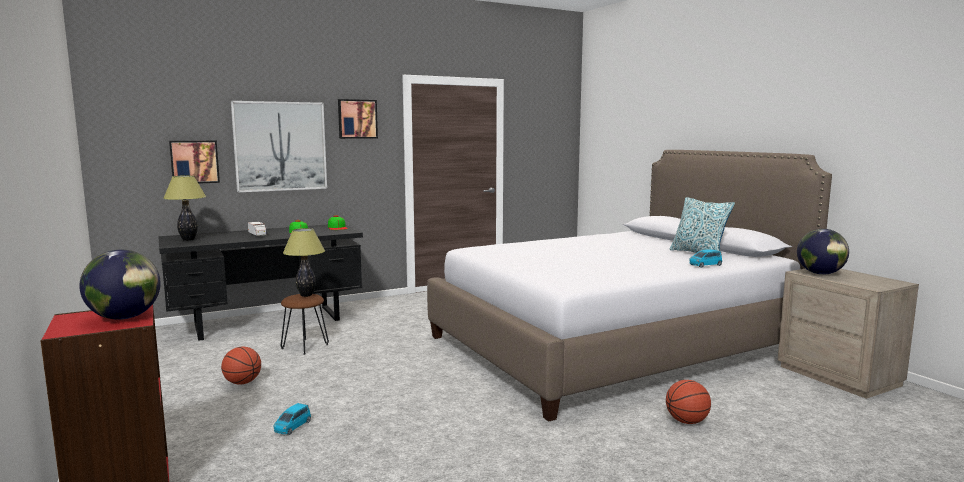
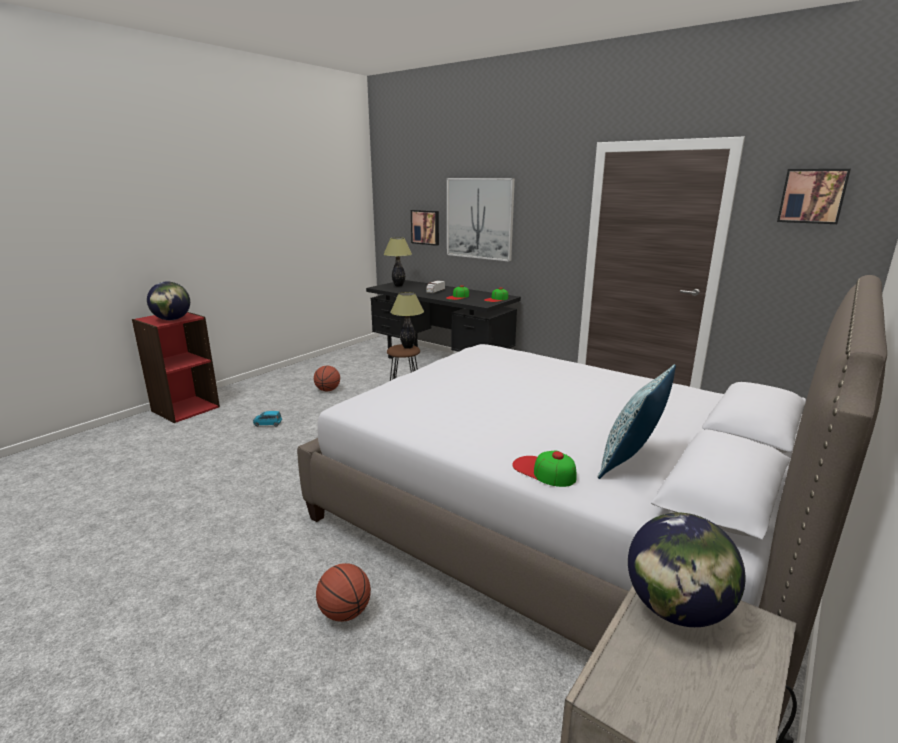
camera: 65 degrees right, 10 degrees up
picture [338,99,378,139] -> picture moved to [777,169,851,224]
blue toy car [689,249,722,268] -> cap [512,451,576,487]

